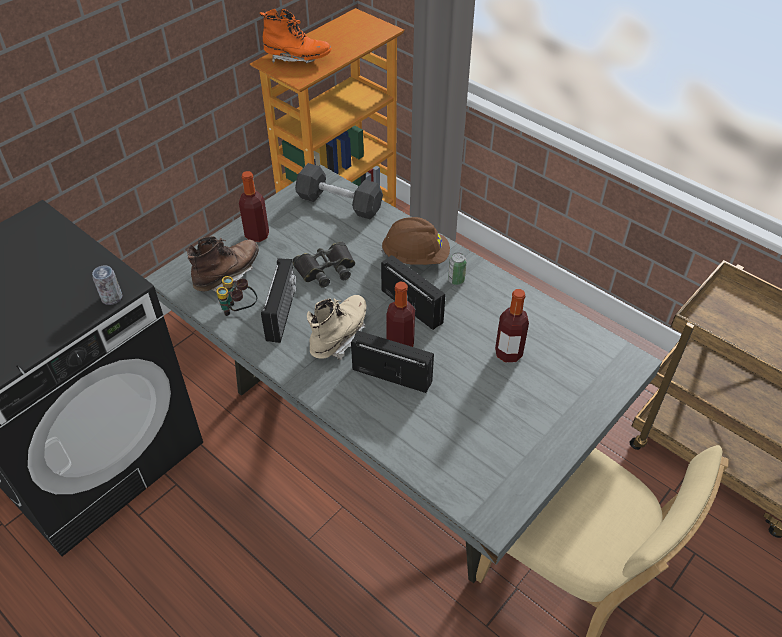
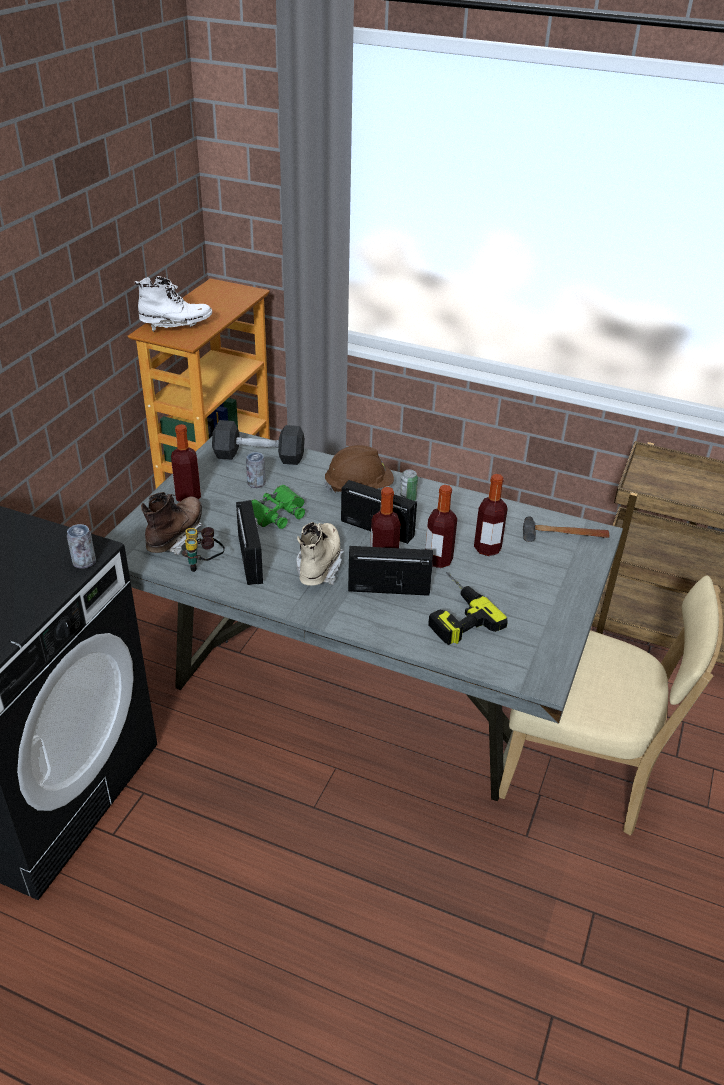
camera: 20 degrees left, 10 degrees down
orange boot [260,9,332,63] -> white boot [134,276,212,332]
black binoculars [292,242,355,287] -> green binoculars [251,485,305,529]
none -> can [246,452,266,488]
none -> bottle [425,485,457,568]
none -> power drill [428,572,508,645]
none -> hammer [523,516,609,542]

